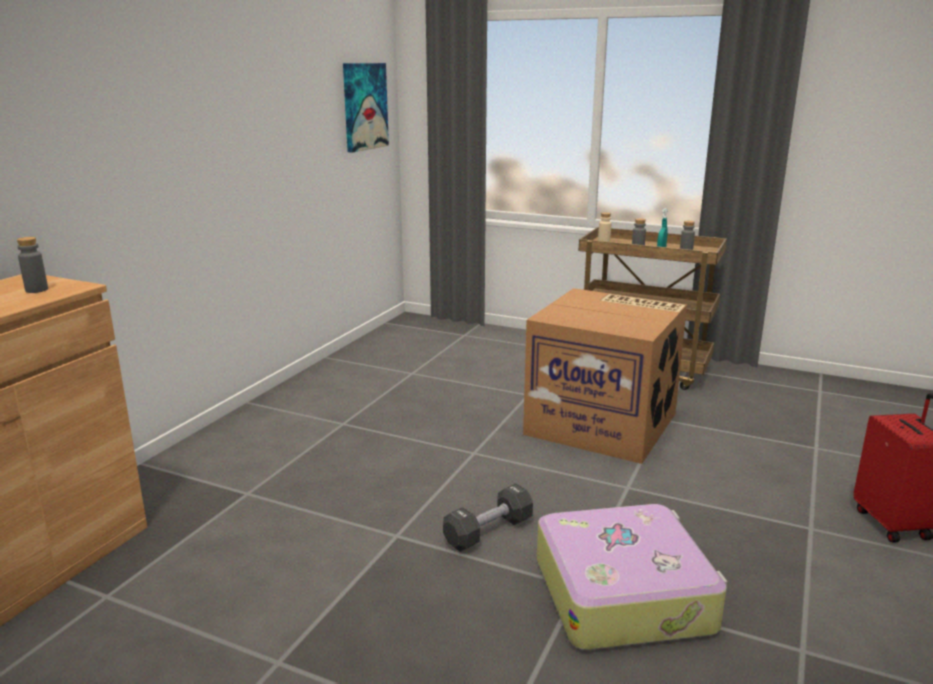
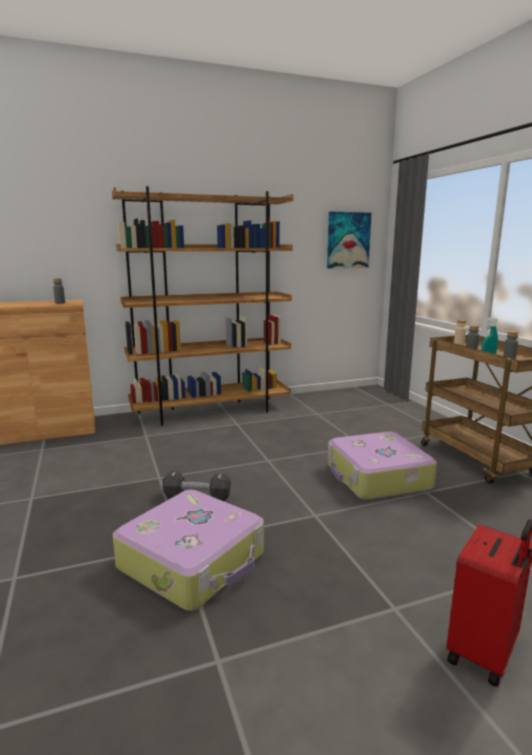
camera: 45 degrees right, 5 degrees down
cardboard box [523,288,687,464] -> suitcase [328,432,437,500]
none -> brown bookcase [112,186,293,426]

